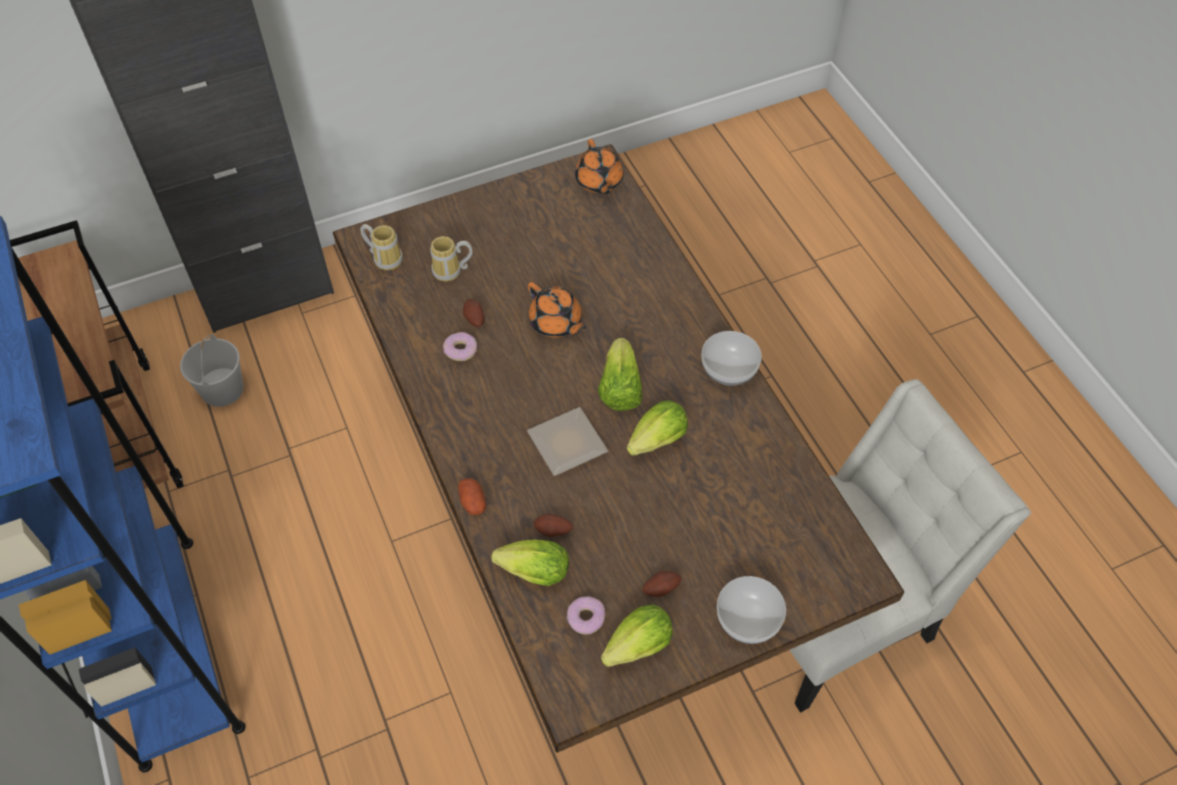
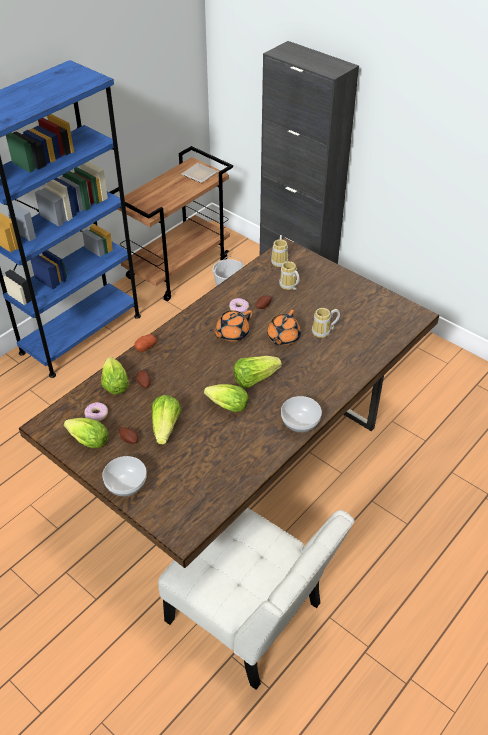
camera: 65 degrees right, 10 degrees down
plate [527,407,608,476] -> plate moved to [181,163,218,183]
orange teapot [575,139,624,194] -> orange teapot moved to [210,310,252,342]
none -> lettuce [152,395,181,444]
none -> mug [312,308,340,338]

